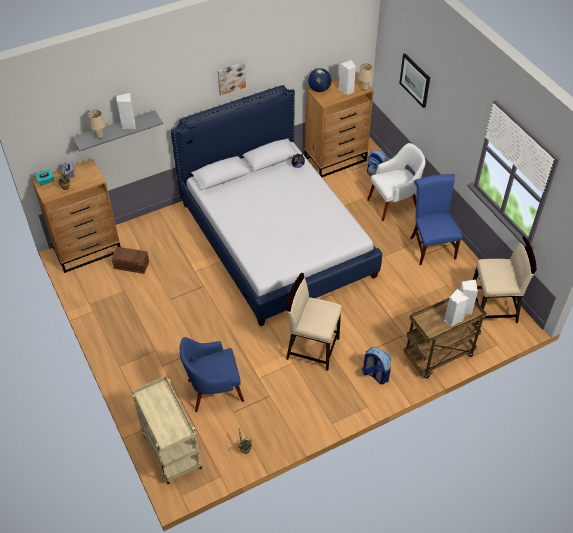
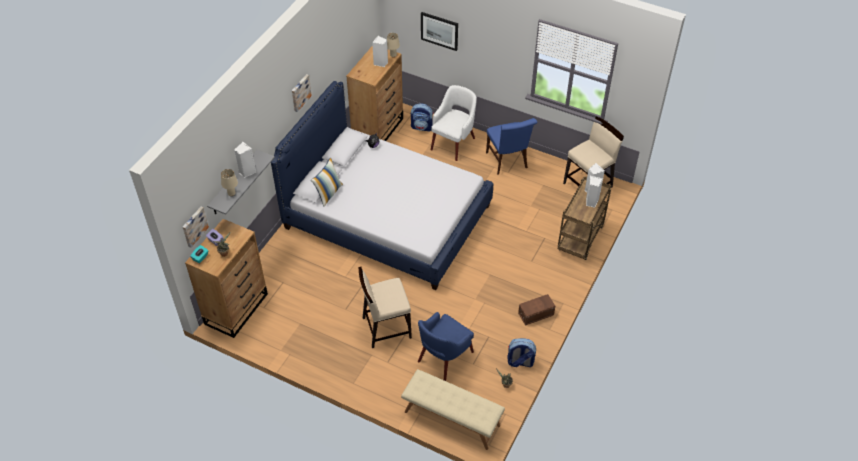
camera: 35 degrees left, 0 degrees up
brown storage box [111,247,149,274] -> brown storage box moved to [518,294,555,326]
beige cart [132,376,202,484] -> beige bench [401,369,505,450]
beige chair [286,273,342,371] -> beige chair moved to [358,267,412,348]
globe [308,68,332,92] -> none
backpack [362,347,391,384] -> backpack moved to [507,338,536,367]
blue chair [410,174,462,265] -> blue chair turned 150 degrees counterclockwise [486,118,538,175]
none -> picture [183,207,209,248]
none -> pillow [311,157,343,206]

